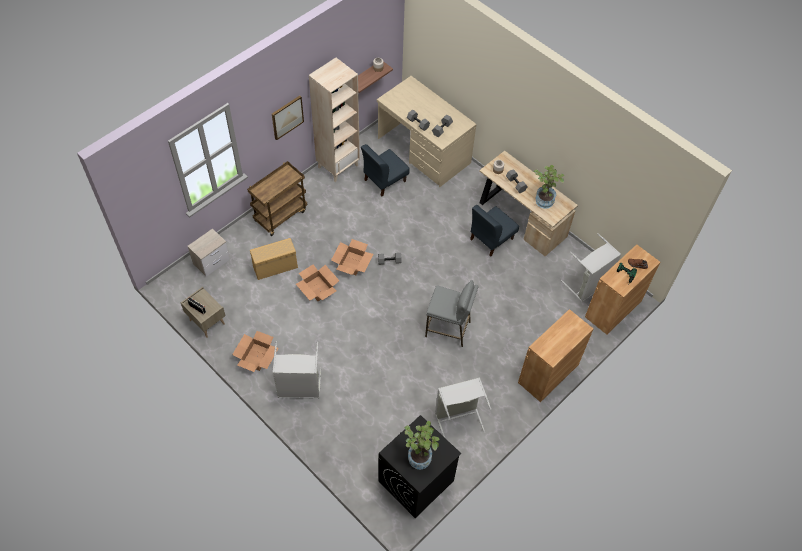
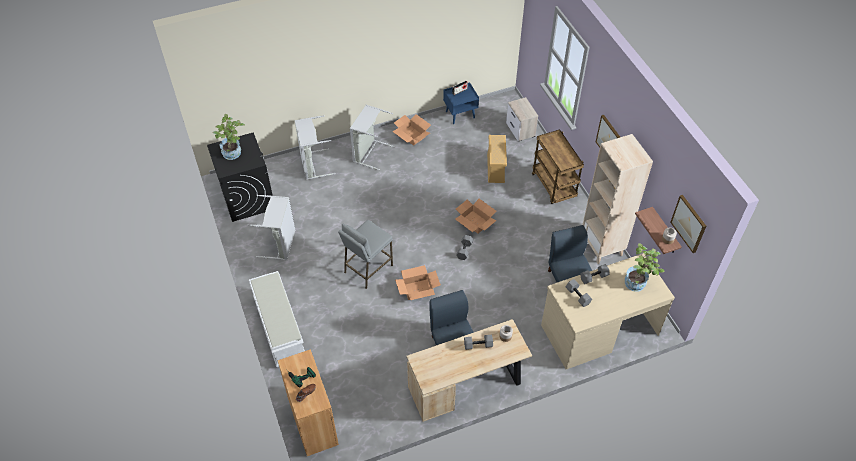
camera: 115 degrees right, 5 degrees down
beige nightstand [181,287,226,338] -> blue nightstand [443,82,479,124]
cardboard box [296,264,340,301] -> cardboard box moved to [395,265,441,300]
brown cabinet [518,309,593,402] -> white bench [249,271,305,369]
potted plant [534,165,564,209] -> potted plant moved to [625,243,665,292]
grey laundry basket [561,233,621,302] -> grey laundry basket moved to [295,115,335,180]
none -> picture [670,195,706,253]

